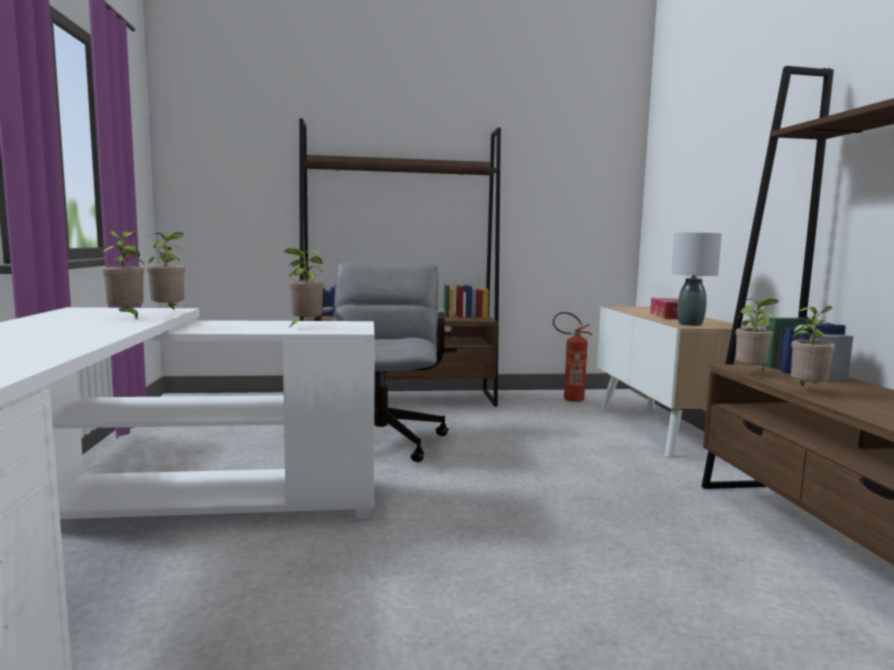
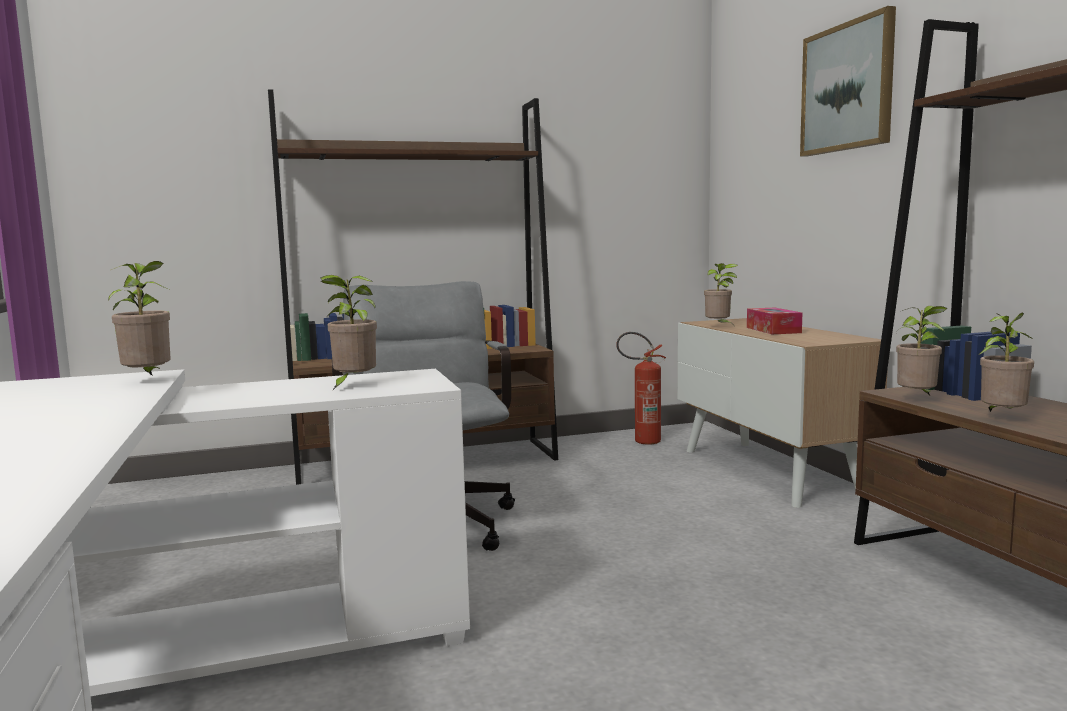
camera: 10 degrees left, 0 degrees up
potted plant [102,230,145,319] -> potted plant moved to [704,263,738,324]
grey table lamp [671,232,722,326] -> none
none -> picture [800,6,896,156]

